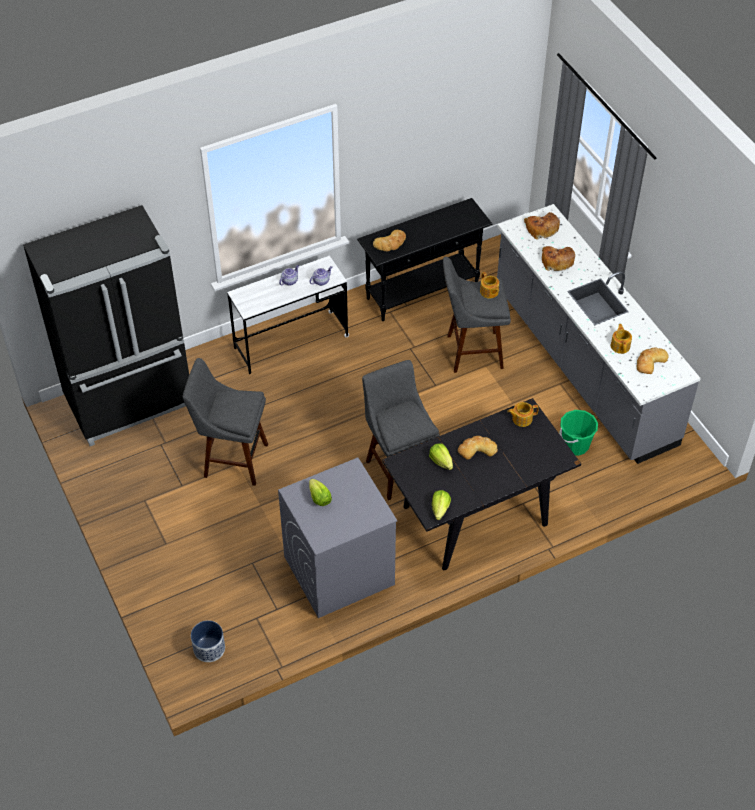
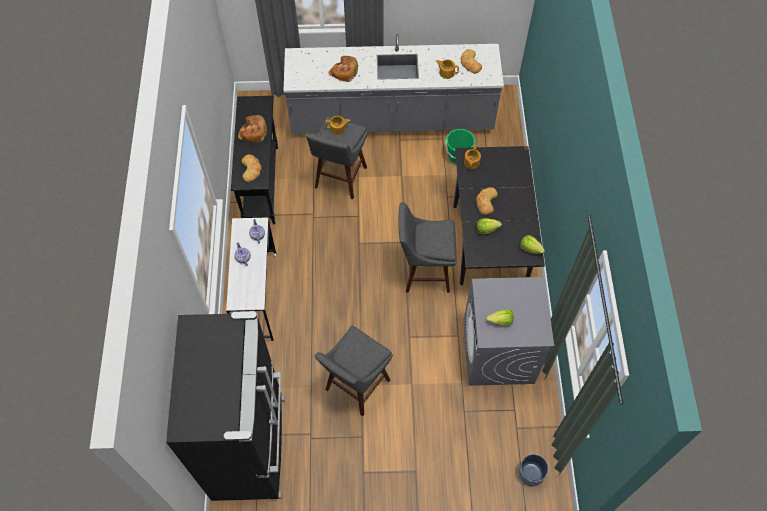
camera: 65 degrees left, 10 degrees up
bread [524,212,560,239] -> bread moved to [238,115,267,142]

